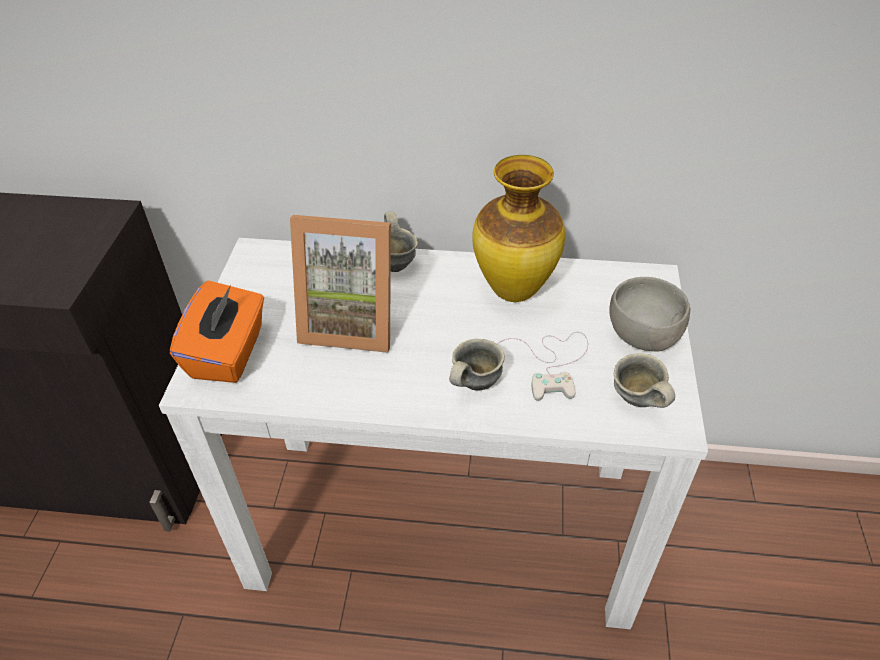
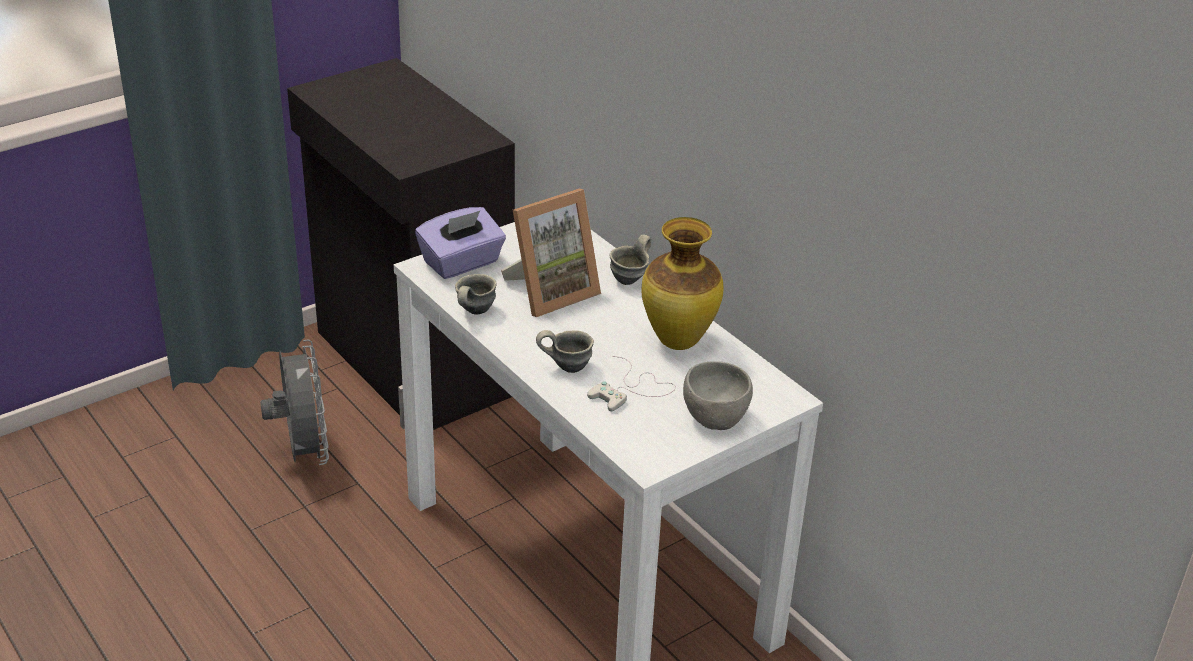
camera: 45 degrees right, 10 degrees down
orange tissue box [170,280,264,383] -> purple tissue box [415,207,506,279]
picture frame [290,215,391,353] -> picture frame turned 90 degrees counterclockwise [501,188,601,317]
grey mug [614,353,675,408] -> grey mug moved to [455,274,497,315]
none -> grey fan [260,340,329,465]

